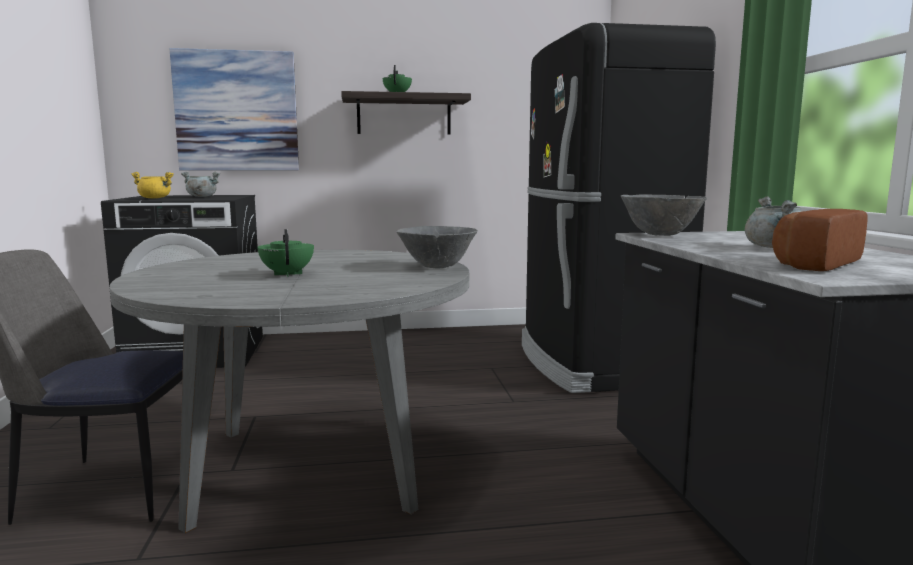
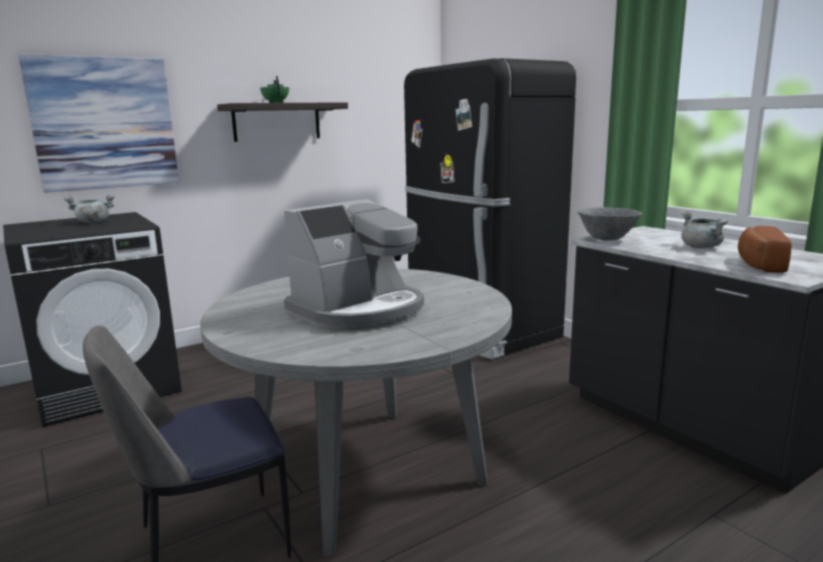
camera: 25 degrees left, 5 degrees up
yellow cooking pot [131,172,174,199] -> none
green teapot [257,229,314,277] -> coffee machine [284,199,424,330]
grey bowl [396,226,478,269] -> none

